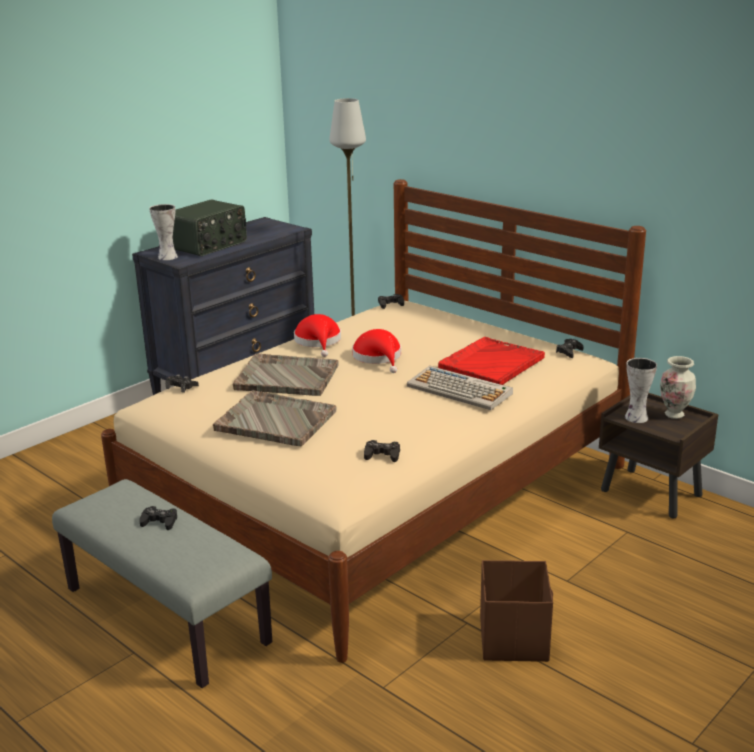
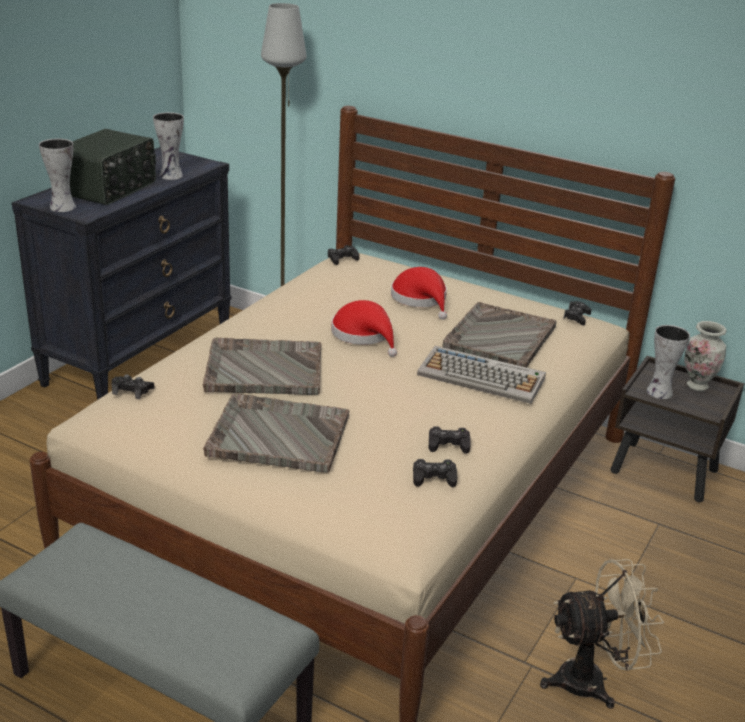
camera: 15 degrees left, 5 degrees up
black game controller [139,506,177,530] -> black game controller moved to [429,426,471,454]
red hat [294,314,341,357] -> red hat moved to [391,267,447,320]
red tray [438,337,545,385] -> grey tray [442,302,556,368]
brown storage box [480,560,553,662] -> beige fan [540,559,665,709]
none -> vase [153,112,184,180]

